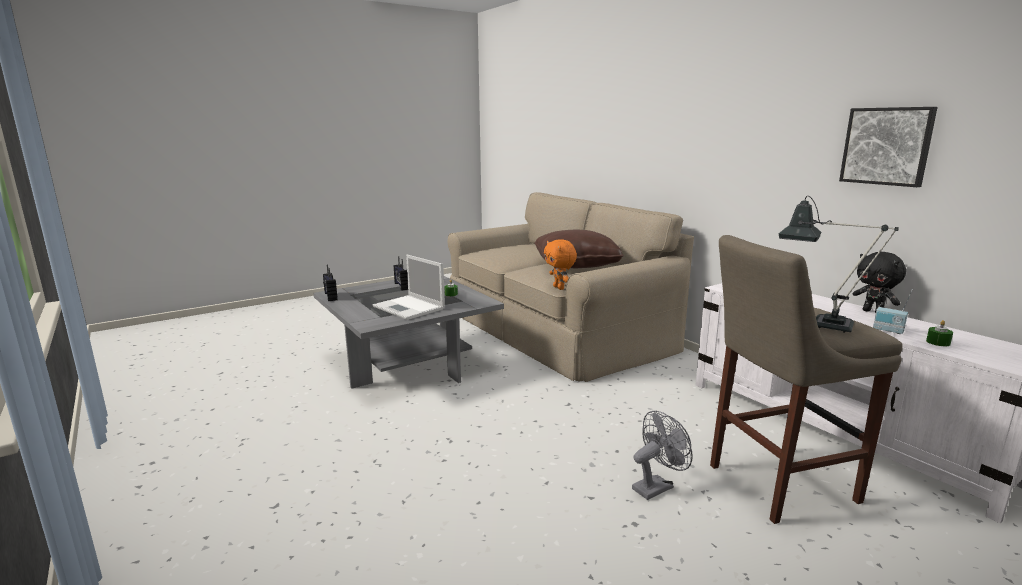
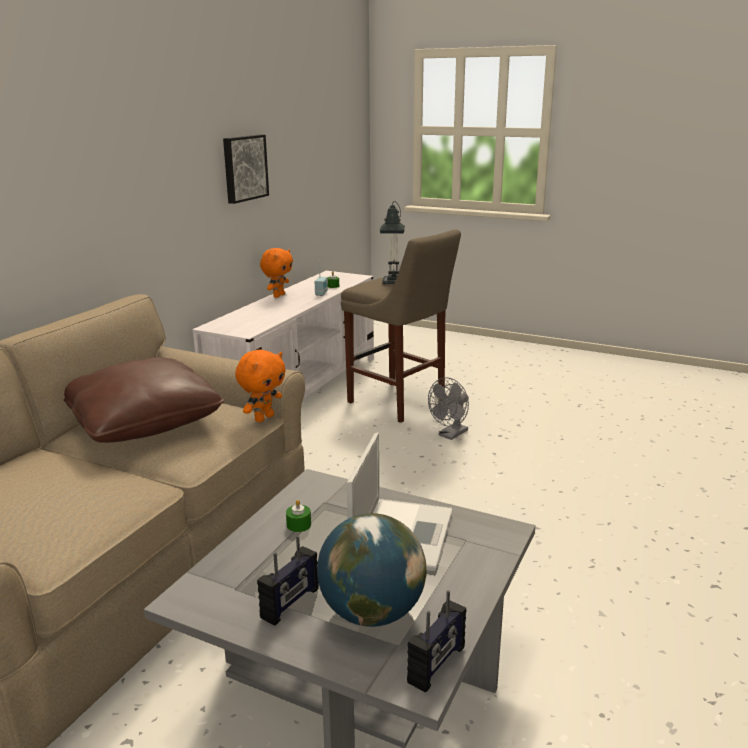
camera: 120 degrees left, 5 degrees up
grey fan [632,411,693,500] -> grey fan turned 75 degrees counterclockwise [428,377,469,440]
black plush toy [852,252,906,313] -> orange plush toy [260,248,293,298]
none -> globe [317,513,426,627]

